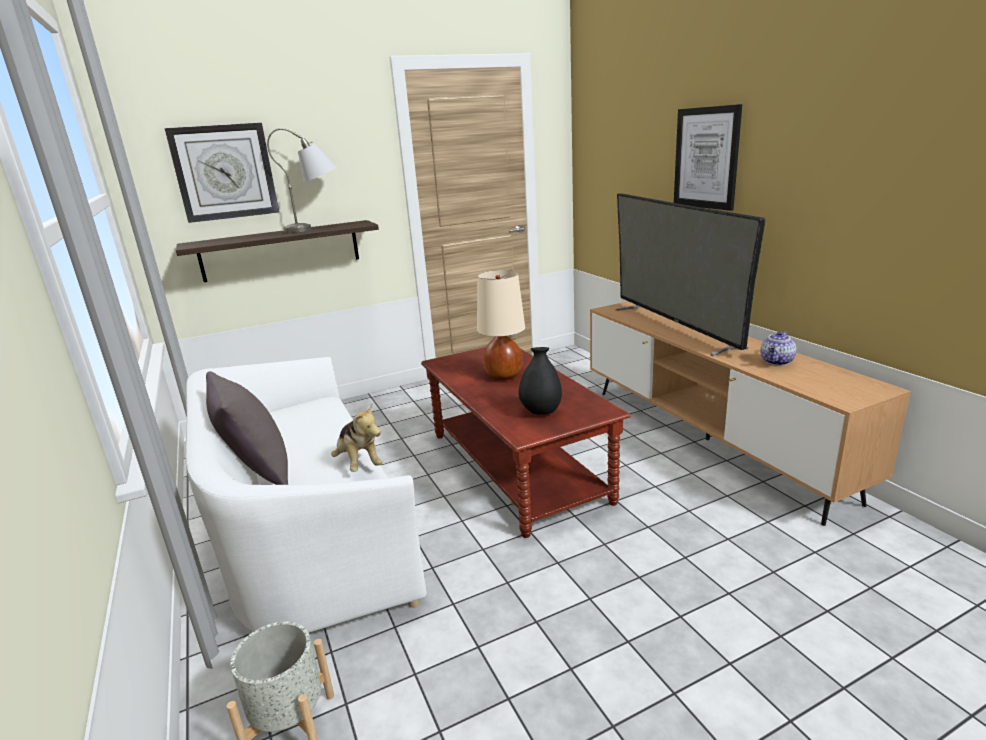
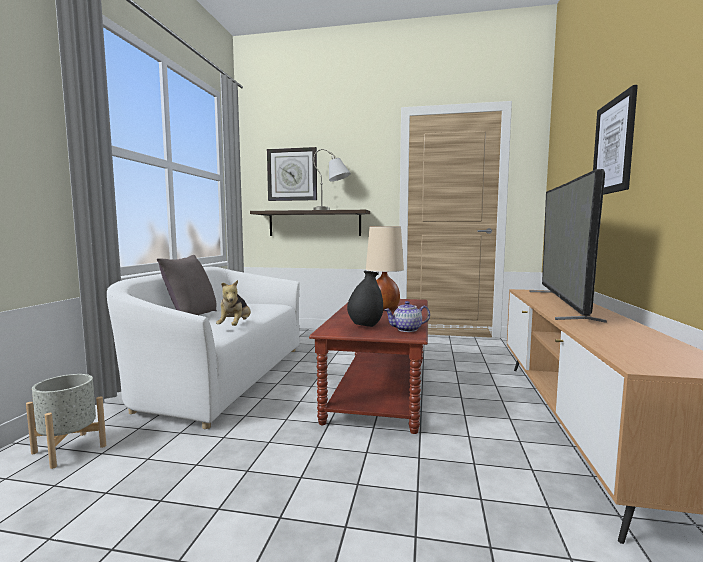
camera: 35 degrees right, 15 degrees down
teapot [760,331,796,366] -> teapot moved to [384,301,430,332]

